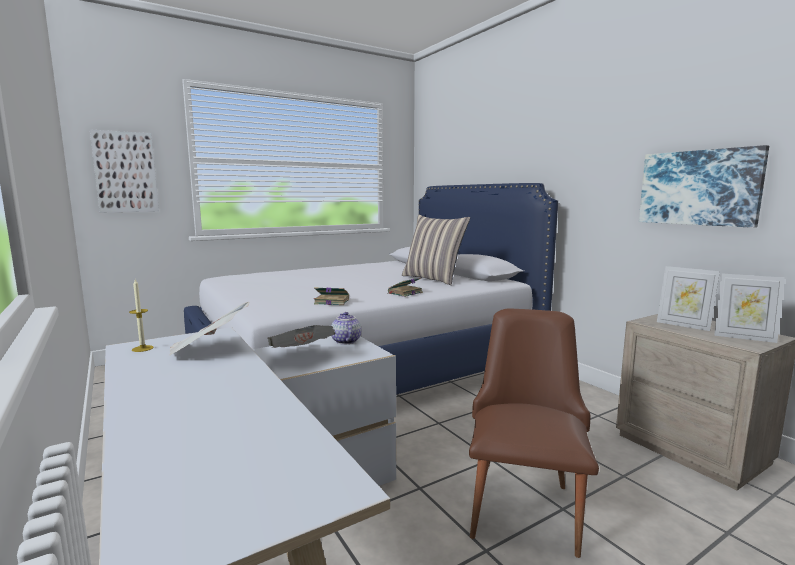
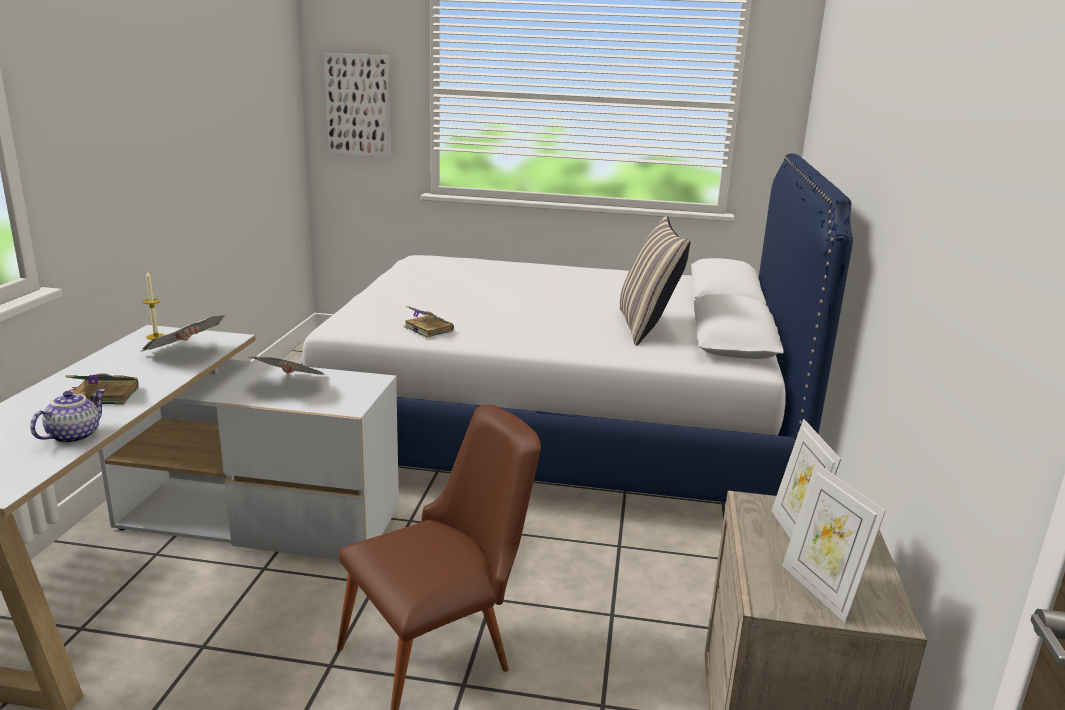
camera: 40 degrees right, 10 degrees up
teapot [331,312,361,345] -> teapot moved to [30,389,105,443]
book [388,278,423,297] -> book moved to [65,373,139,405]
picture [639,145,769,228] -> none

